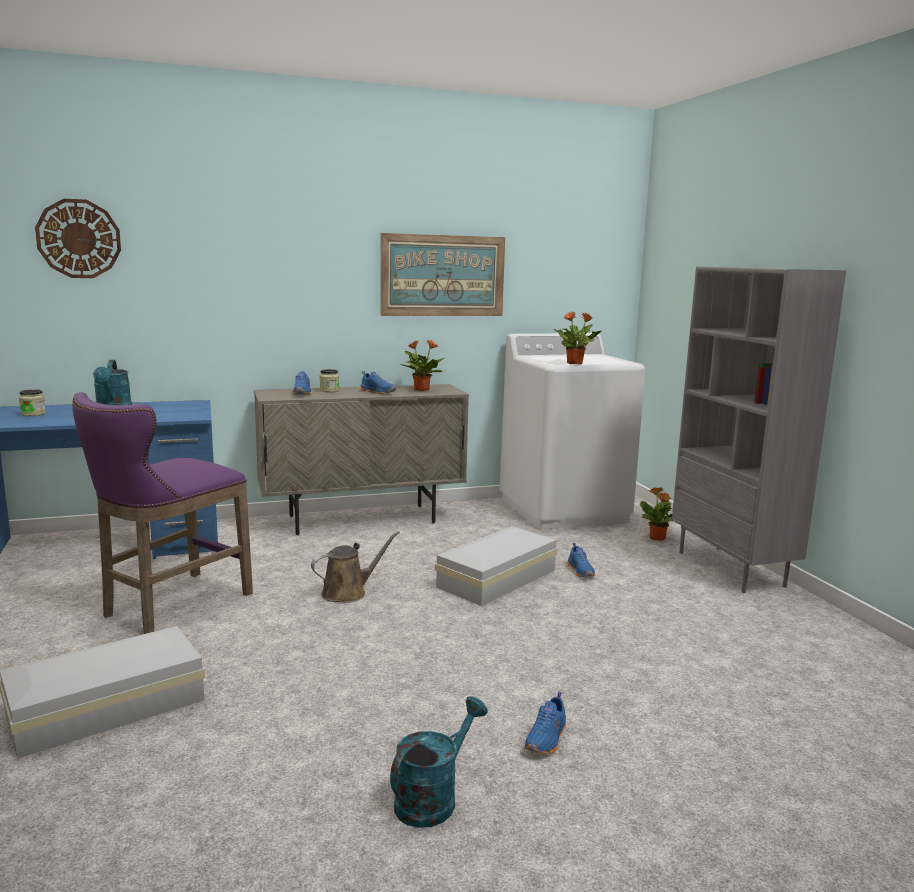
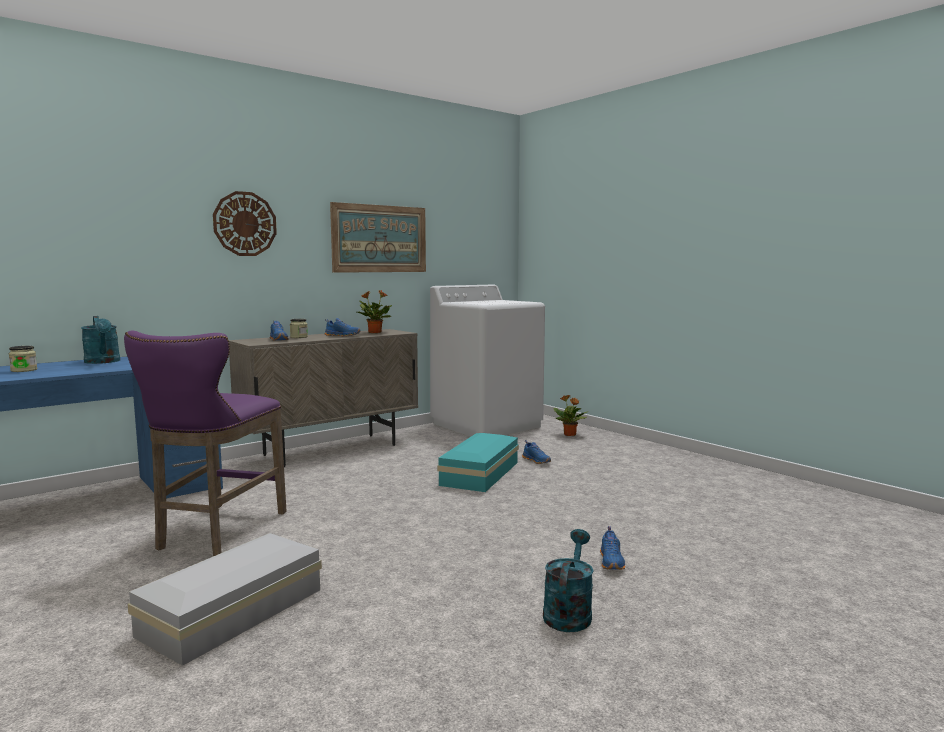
camera: 20 degrees left, 5 degrees down
wall clock [35,199,121,278] -> wall clock moved to [213,191,277,256]
brown watering can [311,531,400,603] -> none
white storage box [435,526,558,606] -> turquoise storage box [437,433,519,492]
potted plant [553,312,601,365] -> none
grey bookcase [672,266,846,593] -> none

